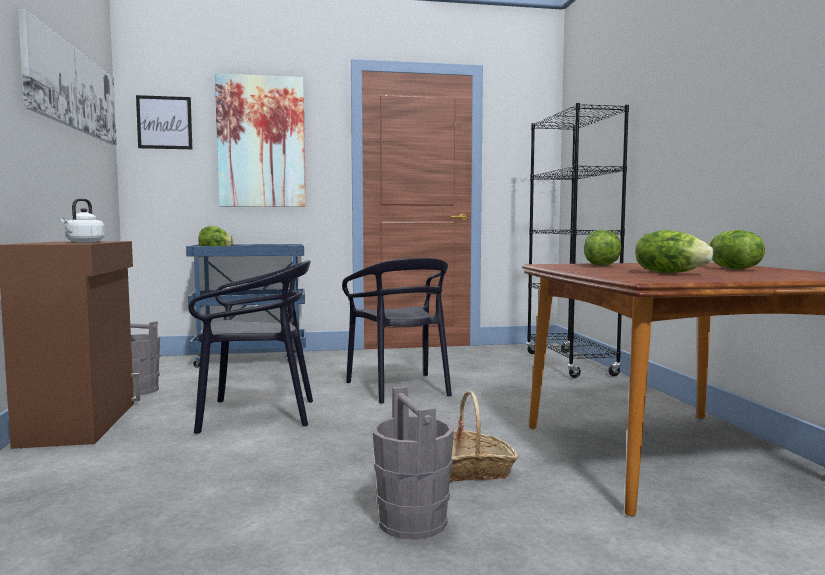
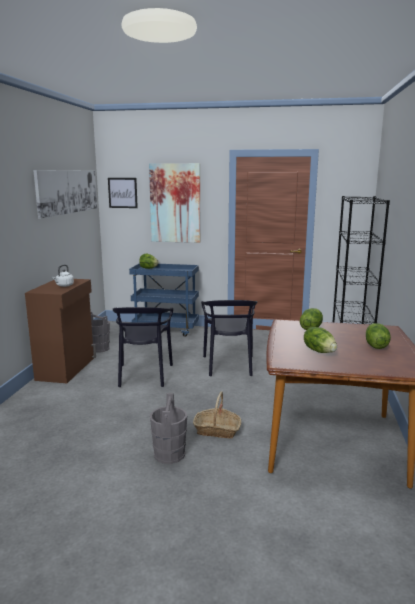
camera: 20 degrees right, 10 degrees up
black chair [188,260,313,434] -> black chair turned 75 degrees clockwise [113,307,173,387]

